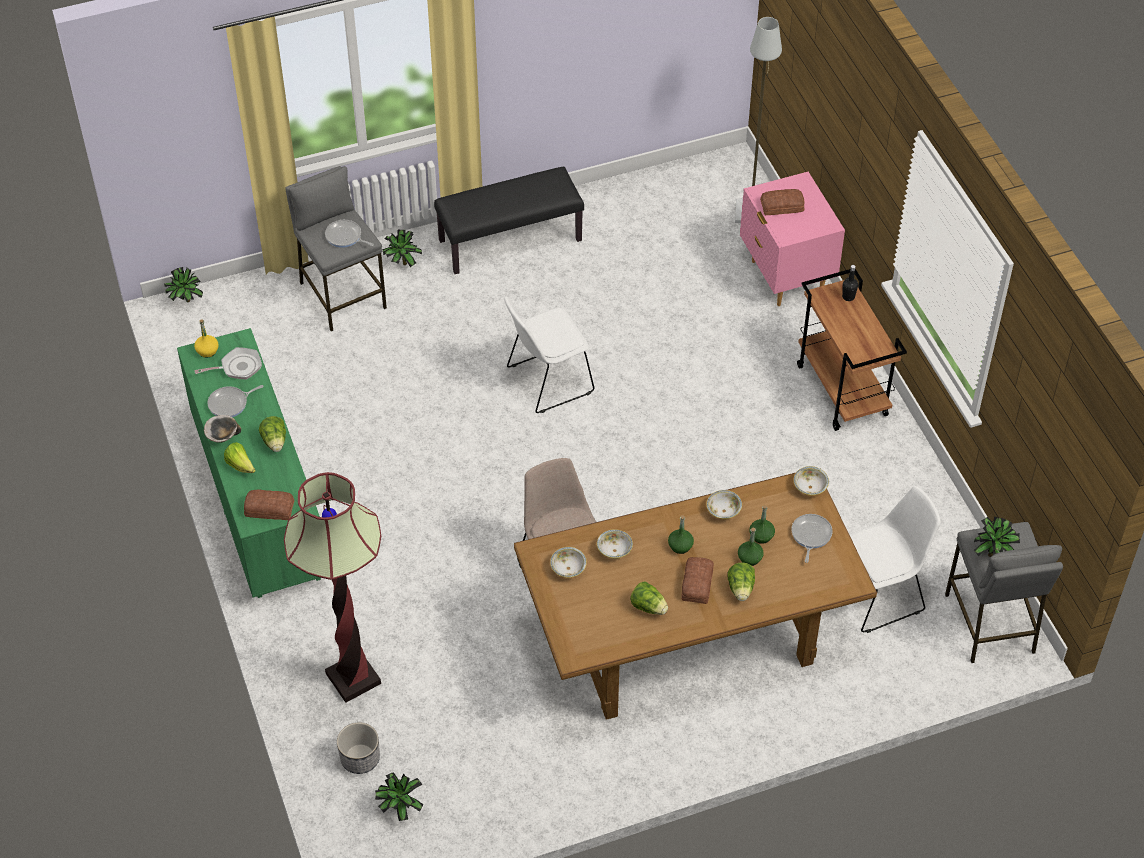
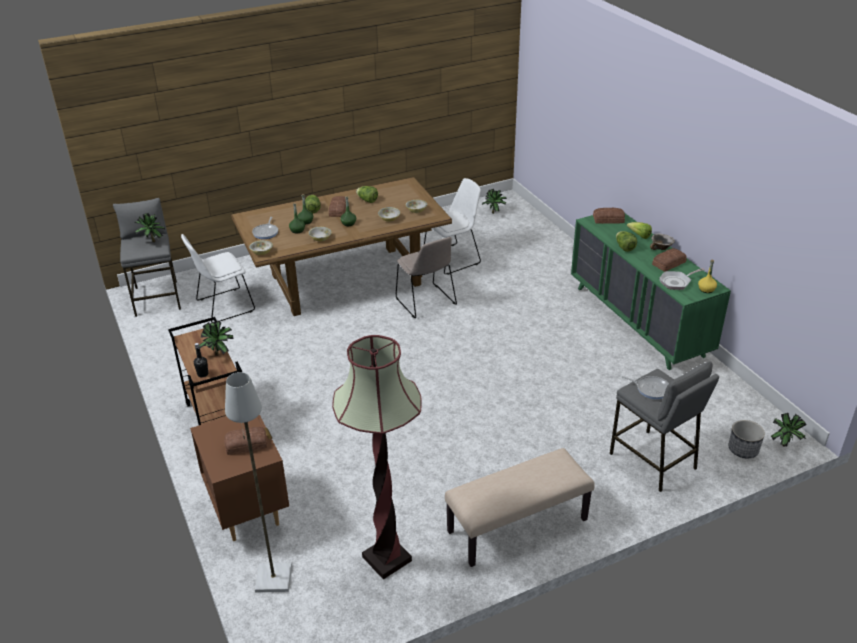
camera: 175 degrees right, 15 degrees down
frying pan [207,385,264,417] -> bread [652,248,687,272]
floor lamp [284,472,381,703] -> floor lamp moved to [332,335,422,579]
planter [337,723,380,774] -> planter moved to [729,420,765,458]
potted plant [383,229,422,267] -> potted plant moved to [199,321,233,356]
black bench [434,167,584,274] -> beige bench [445,448,595,567]
white chair [504,296,594,413] -> white chair moved to [424,178,481,275]
pink nightstand [740,172,845,306] -> brown nightstand [190,414,289,541]

